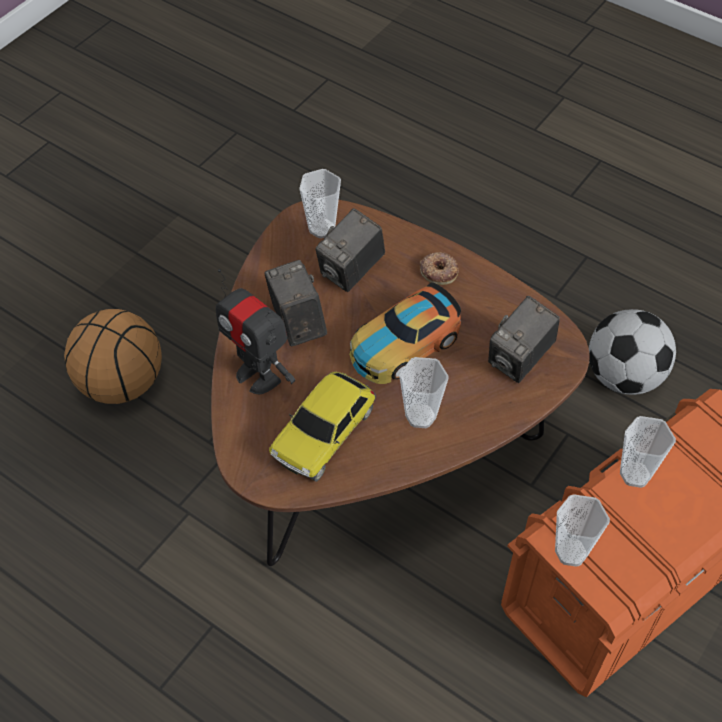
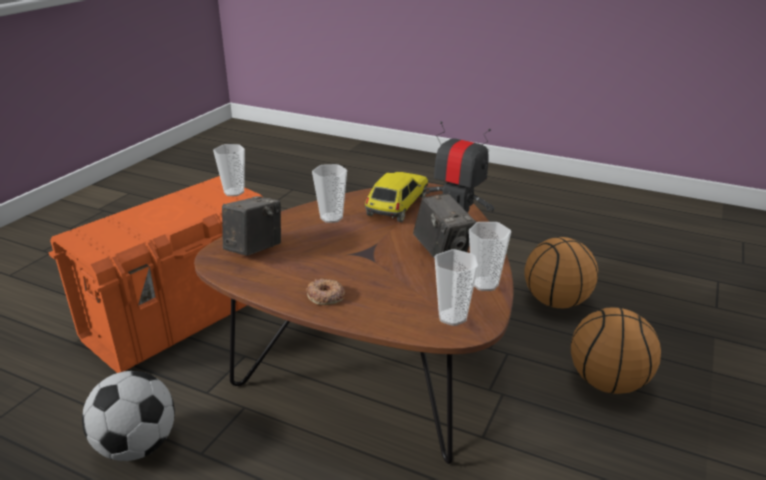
camera: 170 degrees right, 25 degrees down
camera [315,208,385,292] -> none
toy car [349,282,461,384] -> none
cup [620,416,676,488] -> cup moved to [469,222,511,291]
none -> basketball [525,237,598,308]

